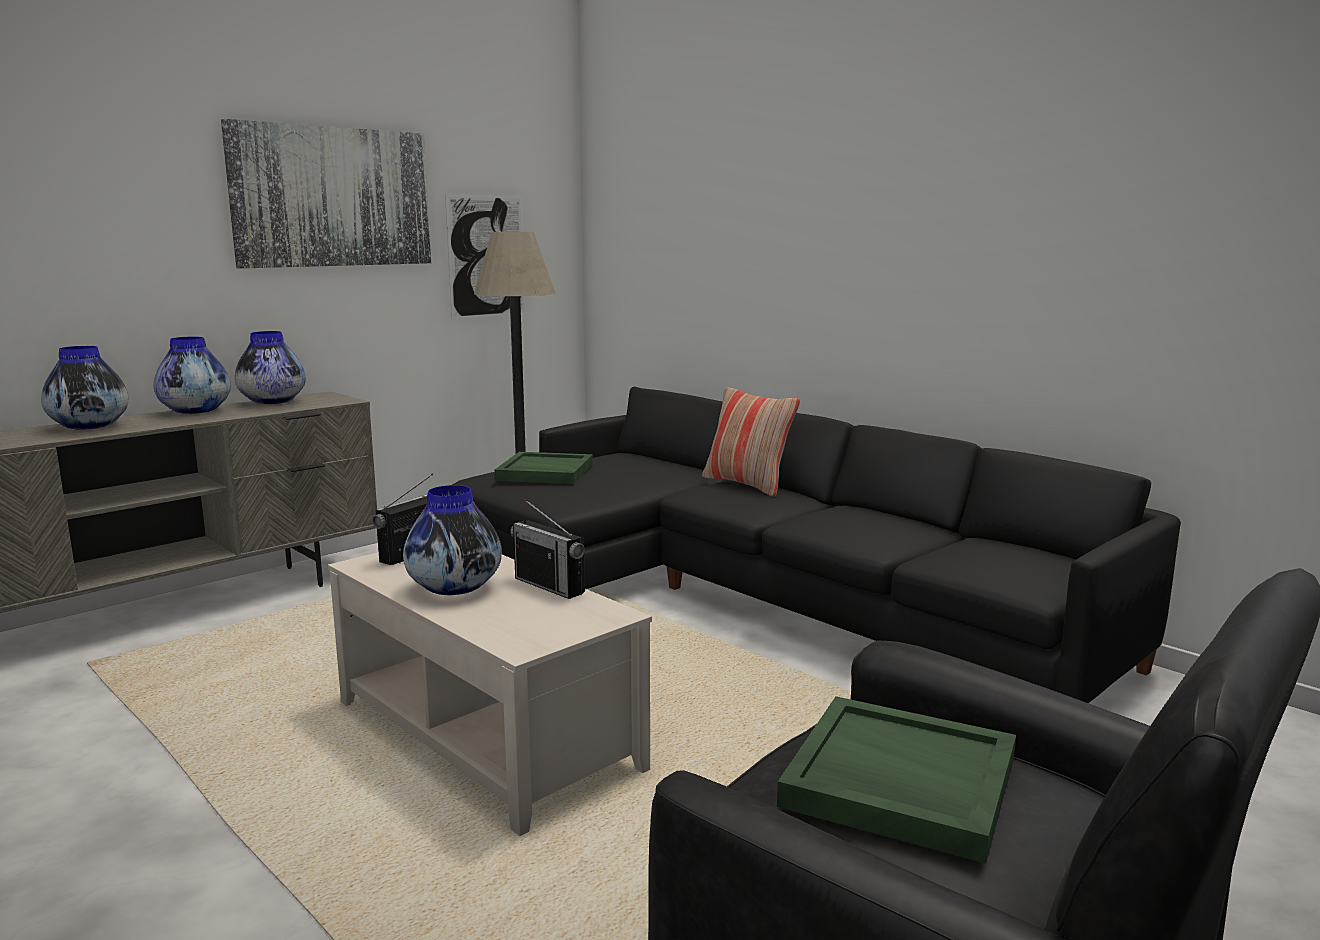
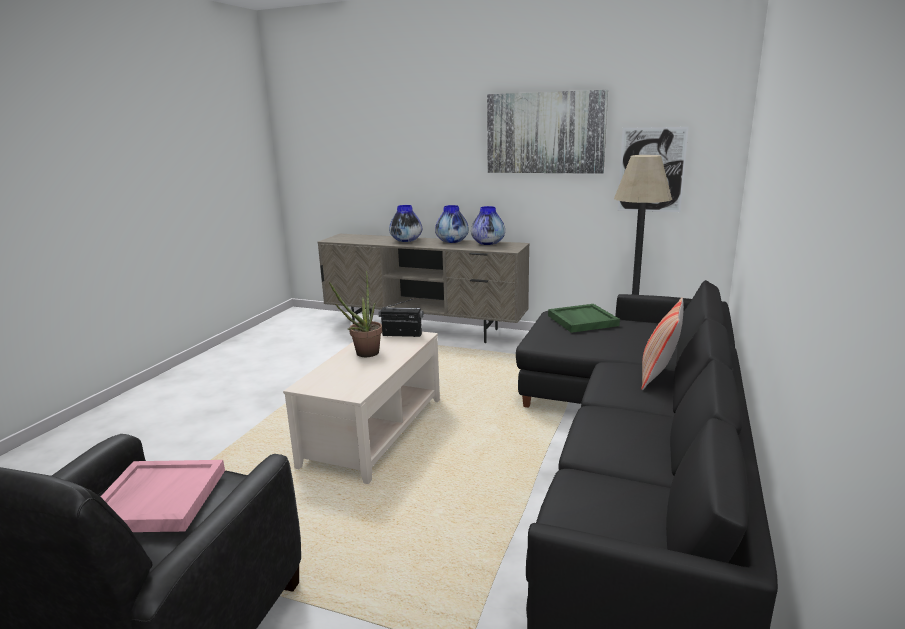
camera: 65 degrees right, 5 degrees up
vase [403,485,502,595] -> potted plant [329,271,382,357]
radio [510,499,585,599] -> none
green tray [777,696,1016,863] -> pink tray [101,460,225,532]

